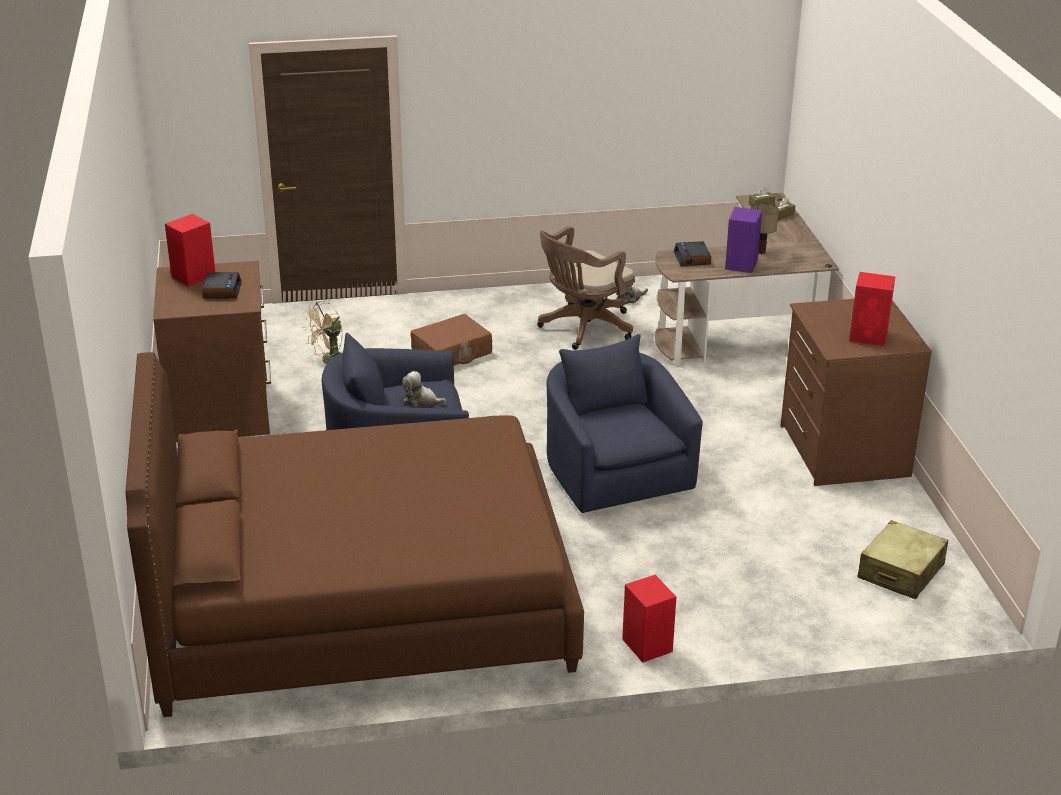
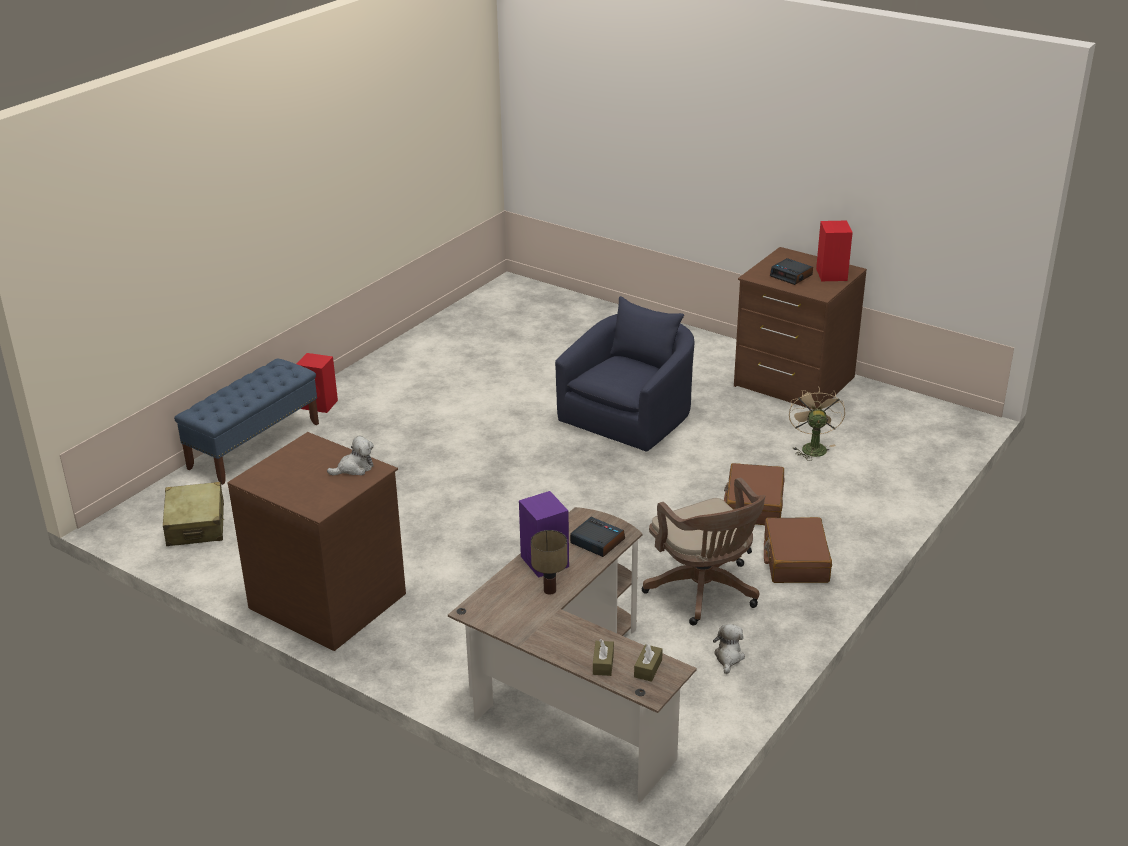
camera: 135 degrees right, 0 degrees up
brown bed [126,352,584,717] -> none
plush toy [402,371,446,407] -> plush toy moved to [327,436,374,476]
brown office chair [537,226,635,350] -> brown office chair turned 150 degrees clockwise [642,478,765,626]
blue armchair [547,334,703,513] -> none
red speaker [849,272,896,346] -> none
none -> blue bench [174,359,319,485]
none -> brown suitcase [764,517,832,583]

